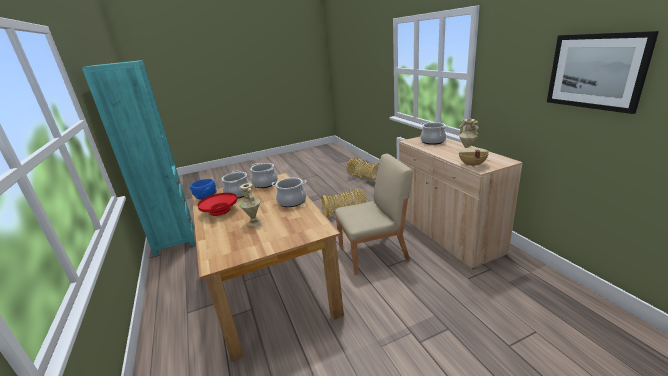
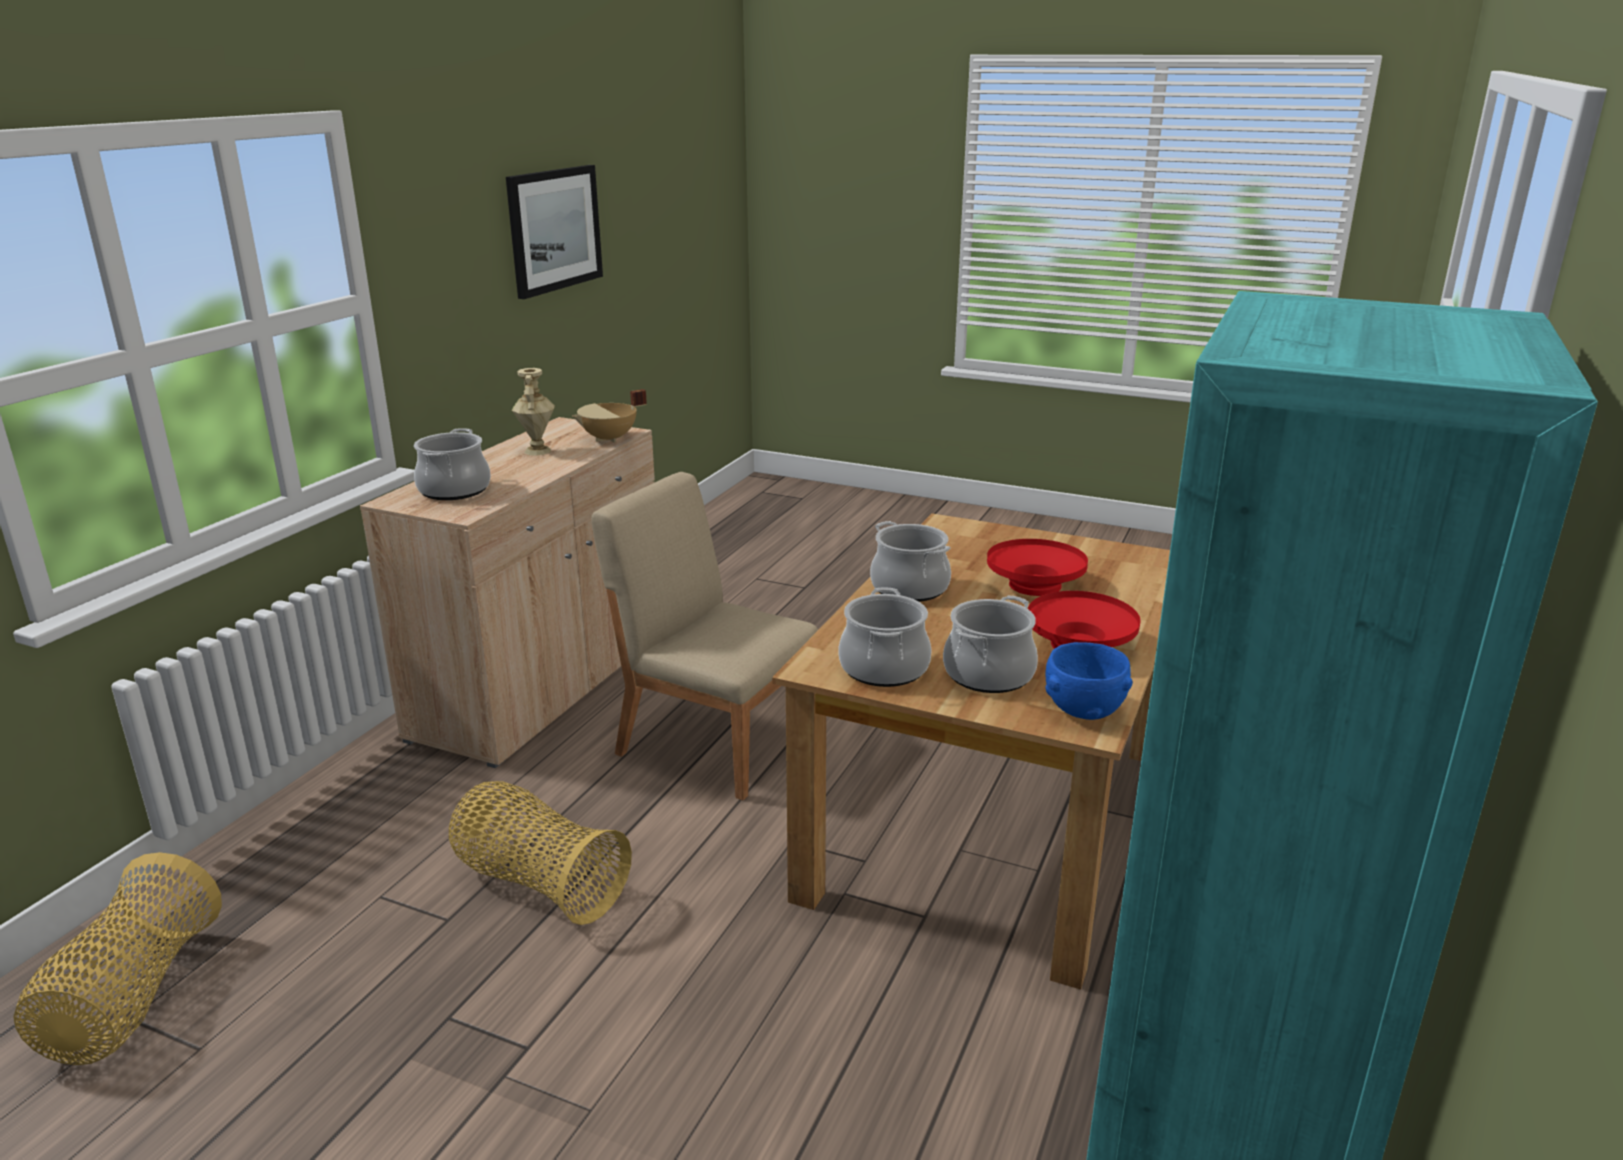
camera: 135 degrees left, 0 degrees up
beige vase [239,183,261,226] -> red bowl [987,539,1088,596]

